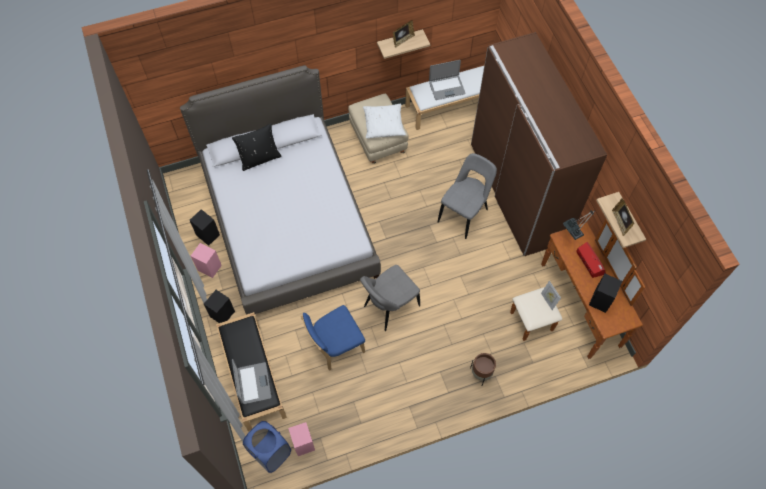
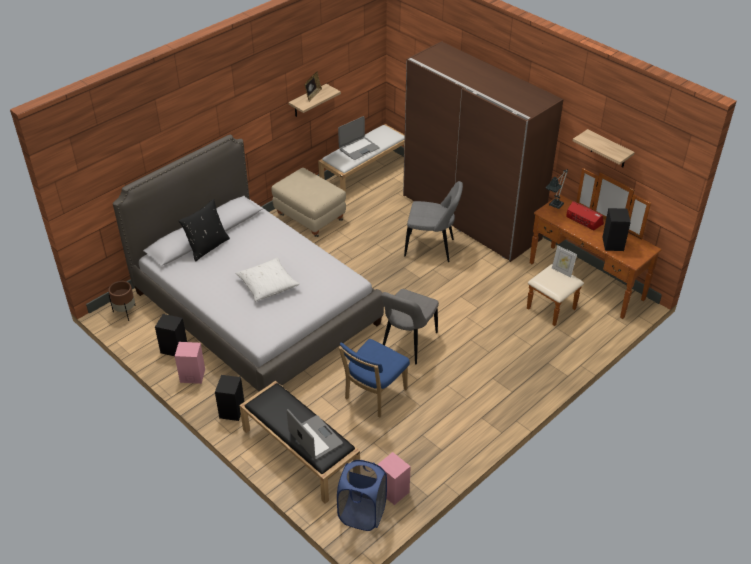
camera: 25 degrees left, 20 degrees down
white pillow [363,104,406,139] -> white pillow moved to [235,258,300,301]
grey chair [438,153,497,239] -> grey chair turned 90 degrees clockwise [404,181,463,262]
brown planter [470,353,496,385] -> brown planter moved to [108,281,136,321]
picture frame [612,198,634,236] -> none

